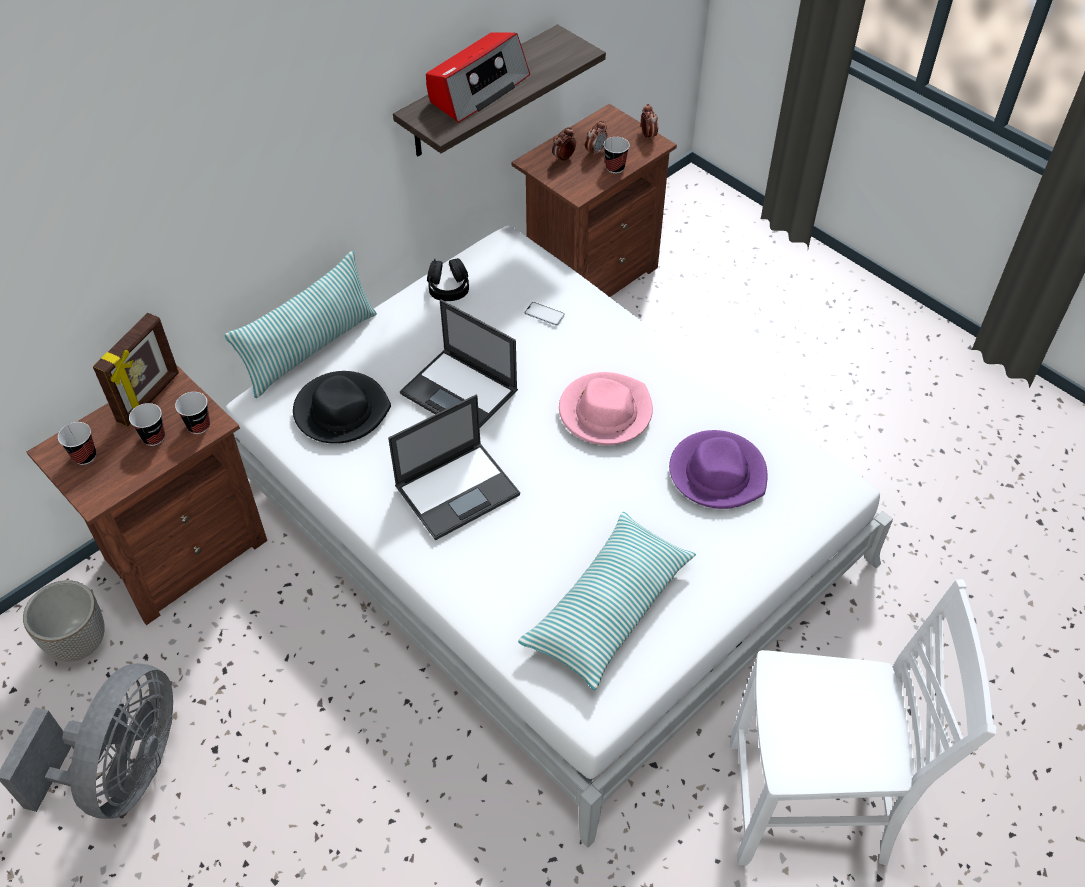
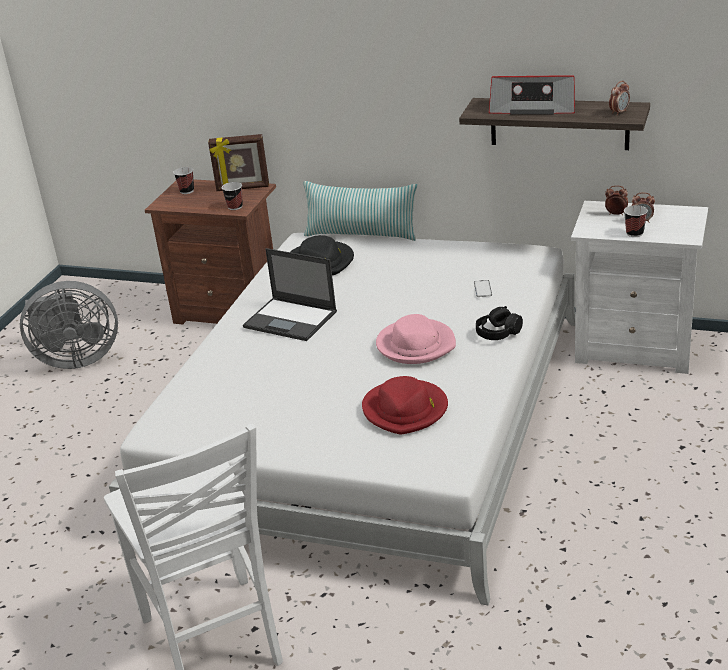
camera: 65 degrees right, 20 degrees down
planter [23,580,105,662] -> none
cup [129,403,165,446] -> none
laptop [400,300,518,428] -> none
black headphones [427,258,469,301] -> black headphones moved to [476,306,523,340]
brown nightstand [512,104,677,297] -> white nightstand [571,201,708,374]
pillow [518,512,696,690] -> none
alarm clock [641,104,658,140] -> alarm clock moved to [609,81,630,116]
purple hat [669,430,767,509] -> red hat [362,376,448,435]

